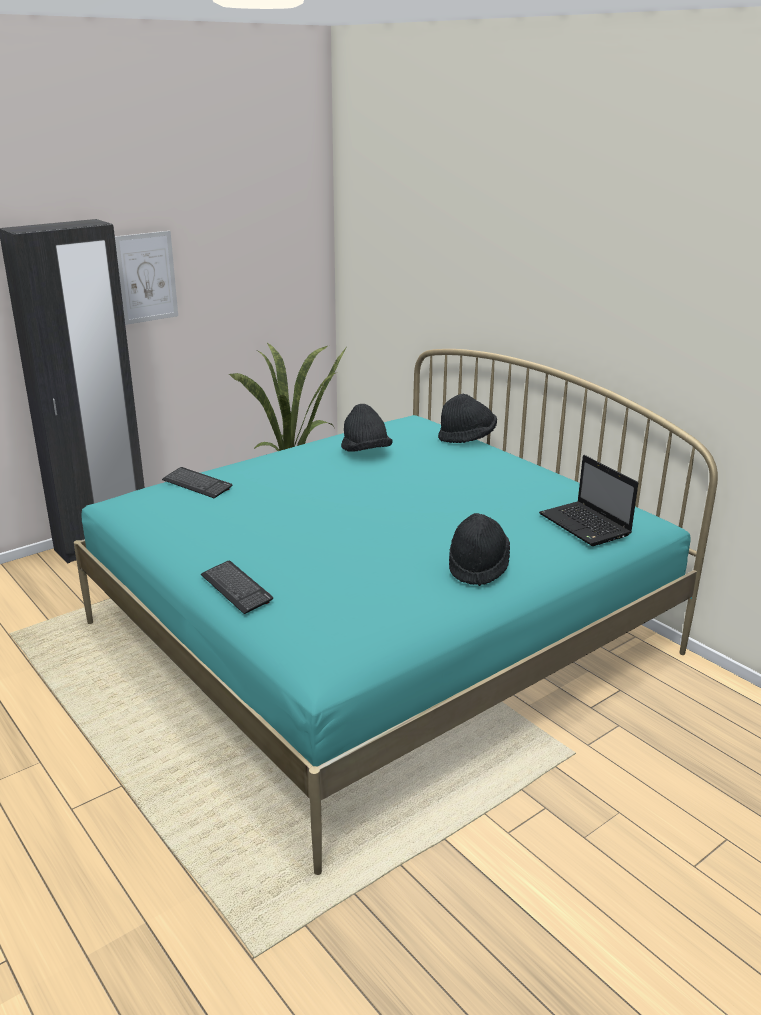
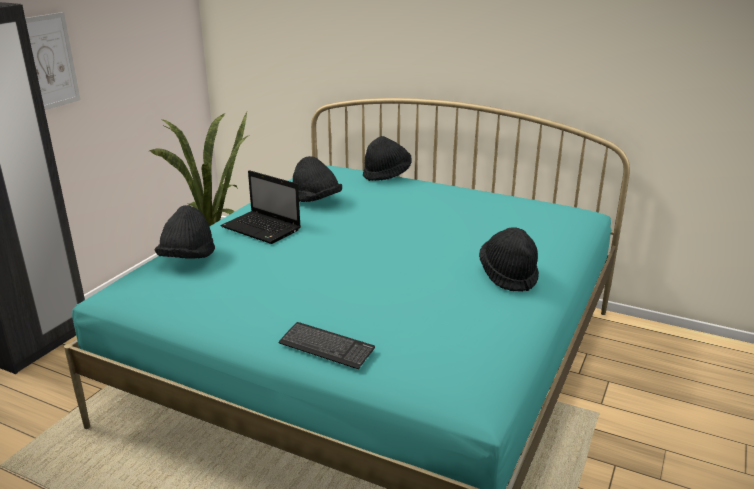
camera: 25 degrees left, 0 degrees up
keyboard [162,467,233,498] -> black hat [155,205,215,259]
laptop [539,455,638,546] -> laptop moved to [221,170,301,244]

